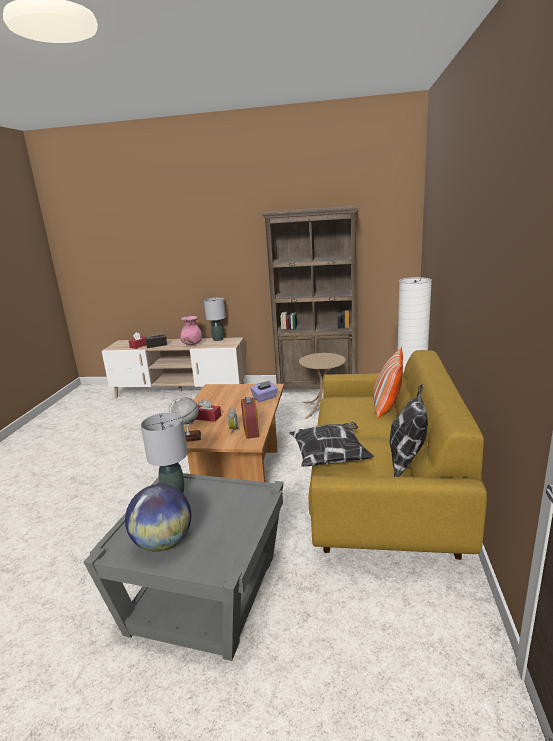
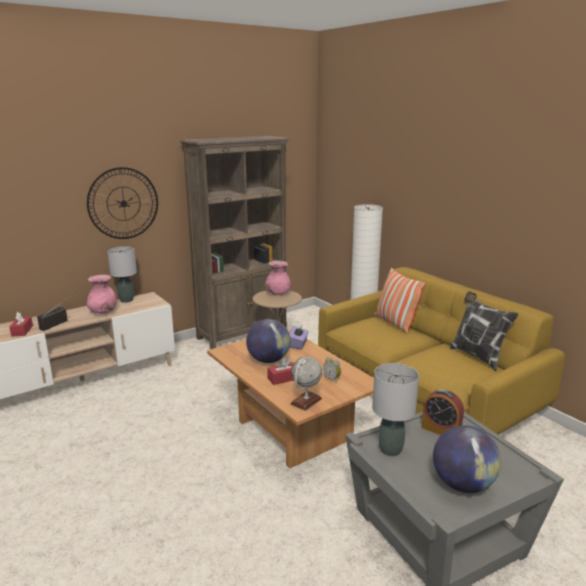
camera: 45 degrees left, 0 degrees up
alarm clock [241,397,259,439] -> alarm clock moved to [421,389,464,435]
pillow [289,422,374,467] -> none
none -> wall clock [87,167,158,239]
none -> globe [246,319,290,363]
none -> pink vase [265,261,291,295]

